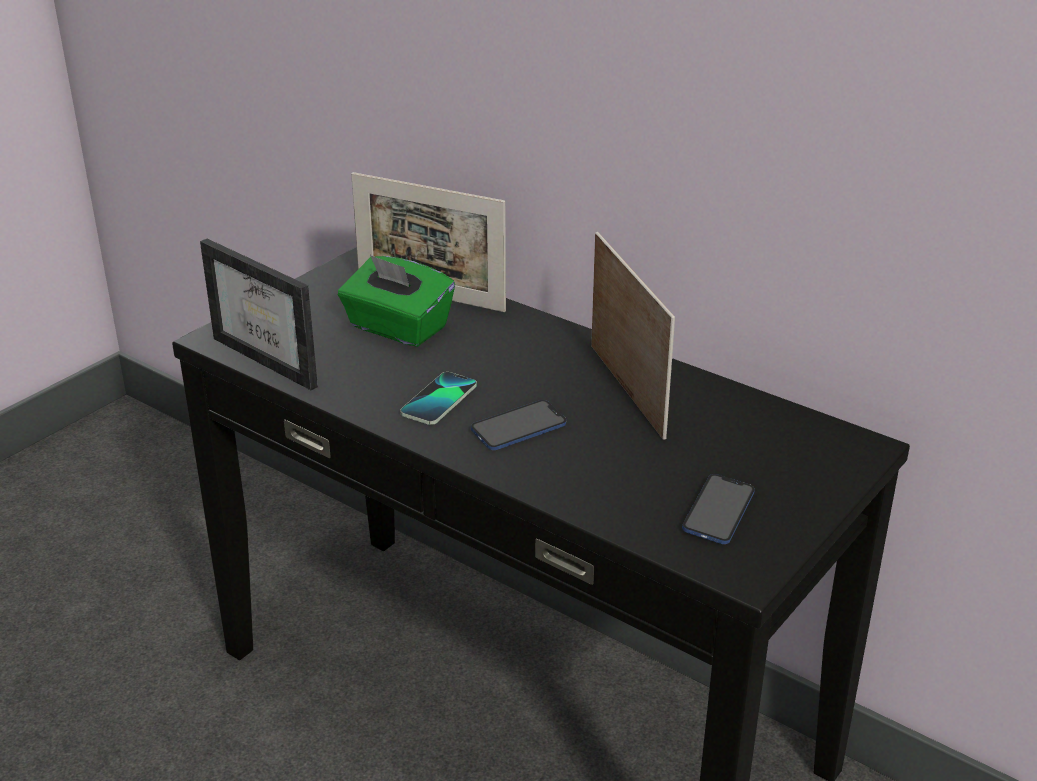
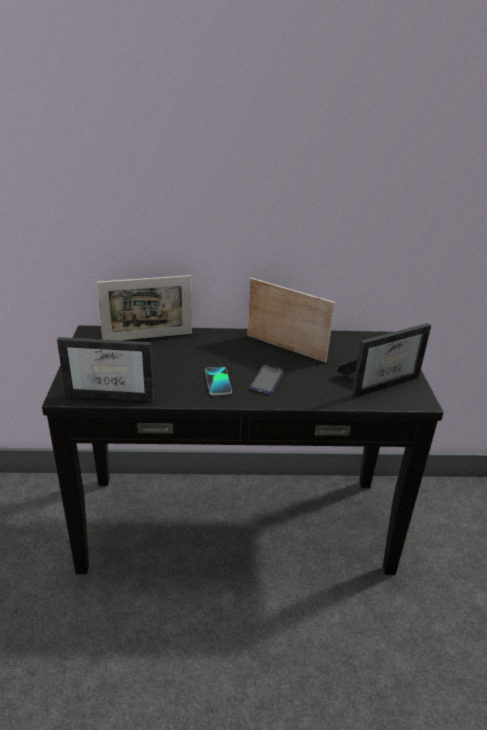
camera: 40 degrees left, 0 degrees up
green tissue box [338,255,455,347] -> none
phone [682,474,755,544] -> picture frame [337,323,431,398]

